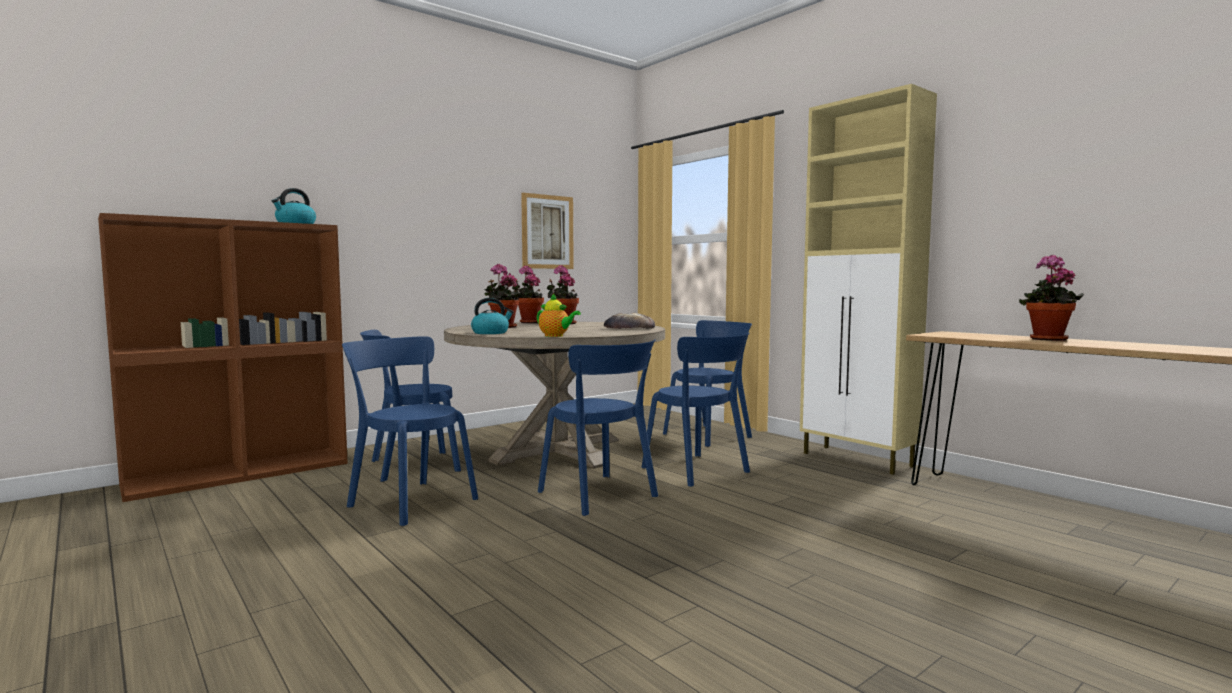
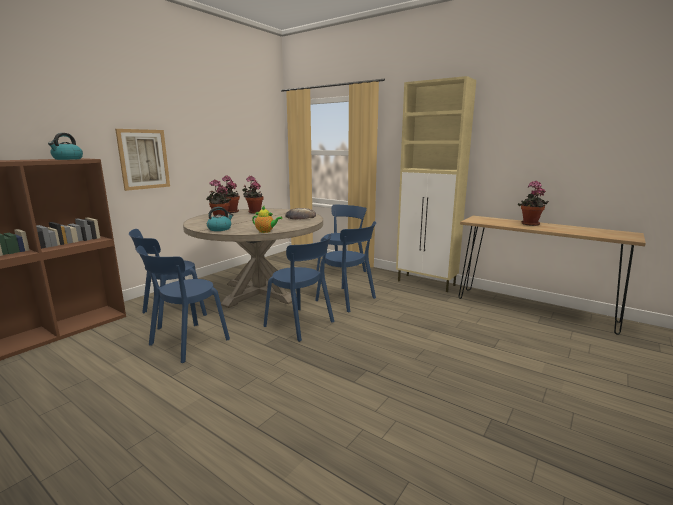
camera: 15 degrees left, 10 degrees up
blue chair [342,336,478,526] -> blue chair turned 75 degrees counterclockwise [136,246,230,363]
picture [521,193,574,269] -> picture moved to [115,129,170,191]

